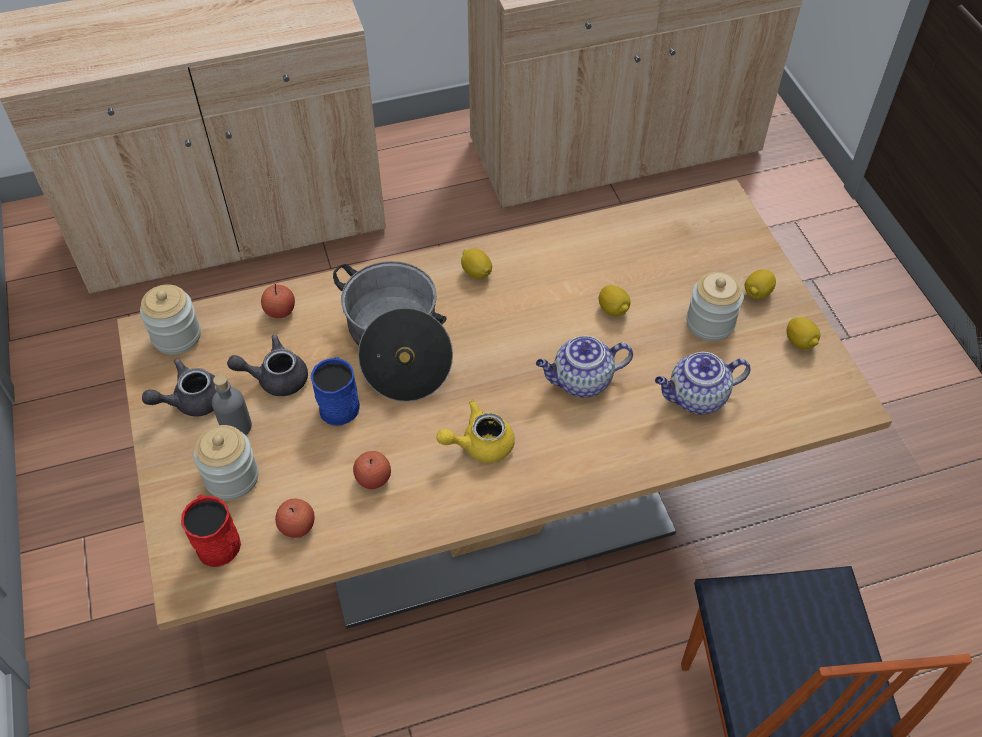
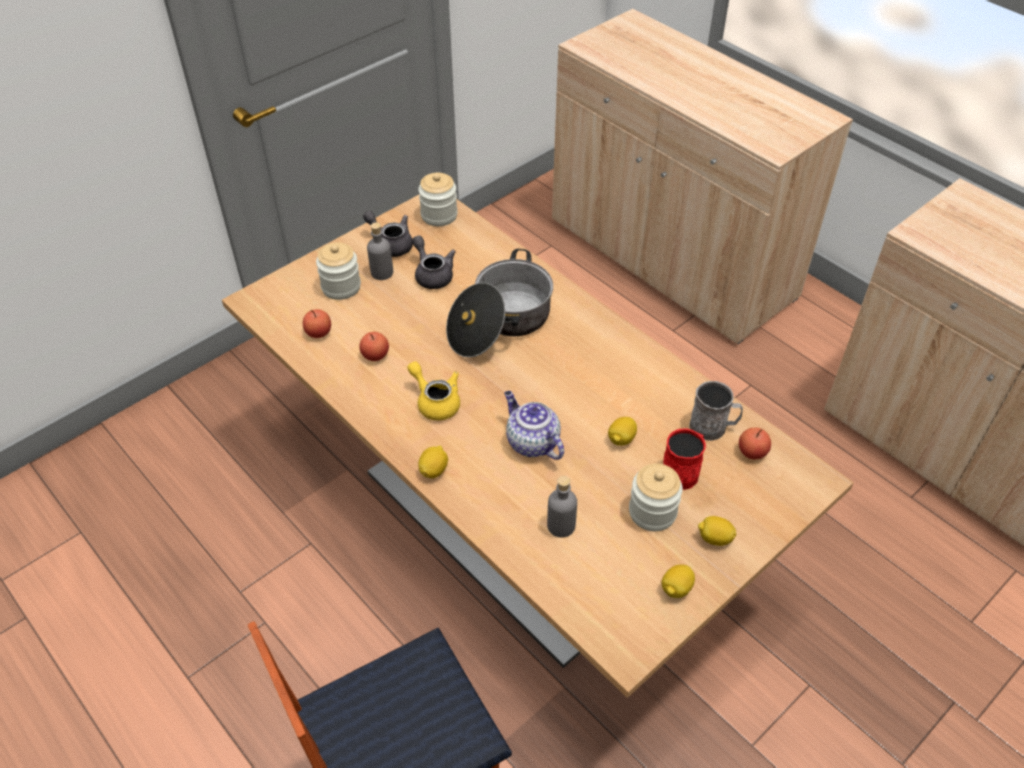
camera: 65 degrees right, 5 degrees down
red mug [181,494,241,567] -> red mug moved to [663,428,706,490]
apple [261,284,295,318] -> apple moved to [739,427,771,459]
blue mug [311,357,360,425] -> none
lemon [461,248,492,279] -> lemon moved to [418,446,448,478]
teapot [655,352,751,414] -> grey bottle [547,476,577,538]
none -> grey mug [690,381,743,441]

